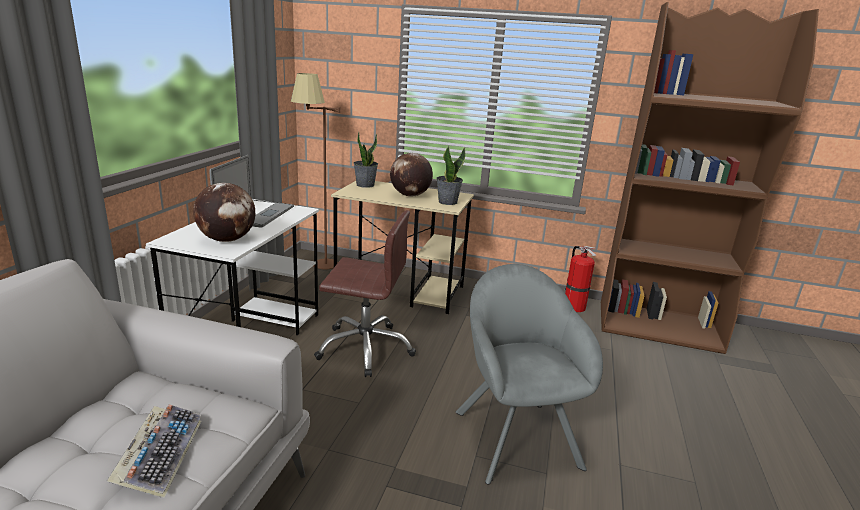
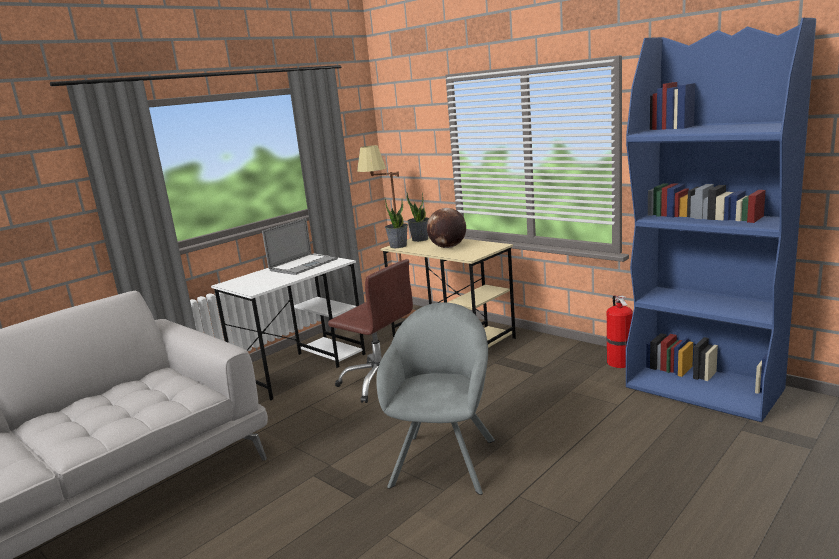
camera: 30 degrees right, 5 degrees down
keyboard [107,405,201,498] -> none
globe [193,183,255,242] -> none
potted plant [436,146,465,205] -> potted plant moved to [385,198,408,248]
brown bookcase [601,2,819,354] -> blue bookcase [626,18,816,422]

